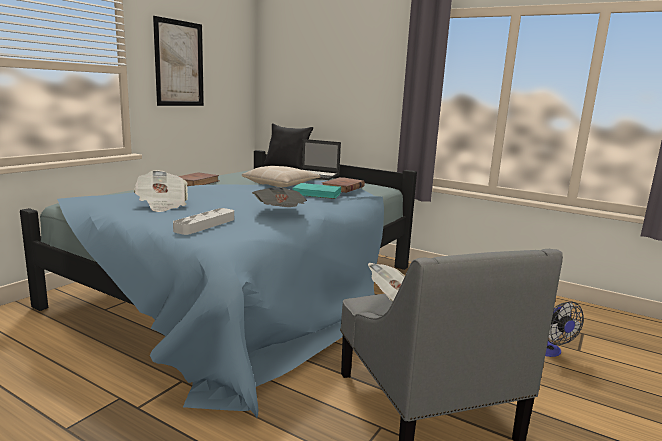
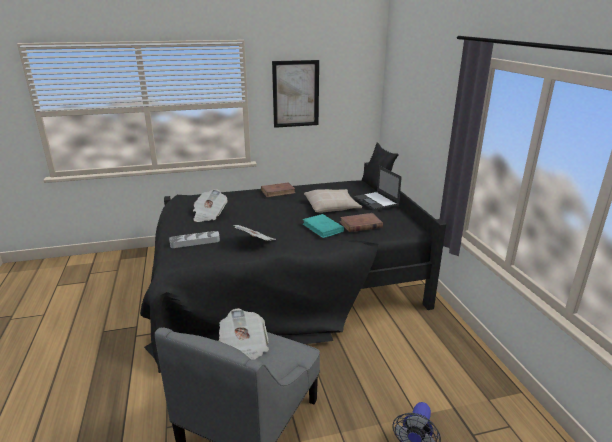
camera: 45 degrees right, 10 degrees up
blue bed [20,150,417,418] -> black bed [140,162,446,373]

